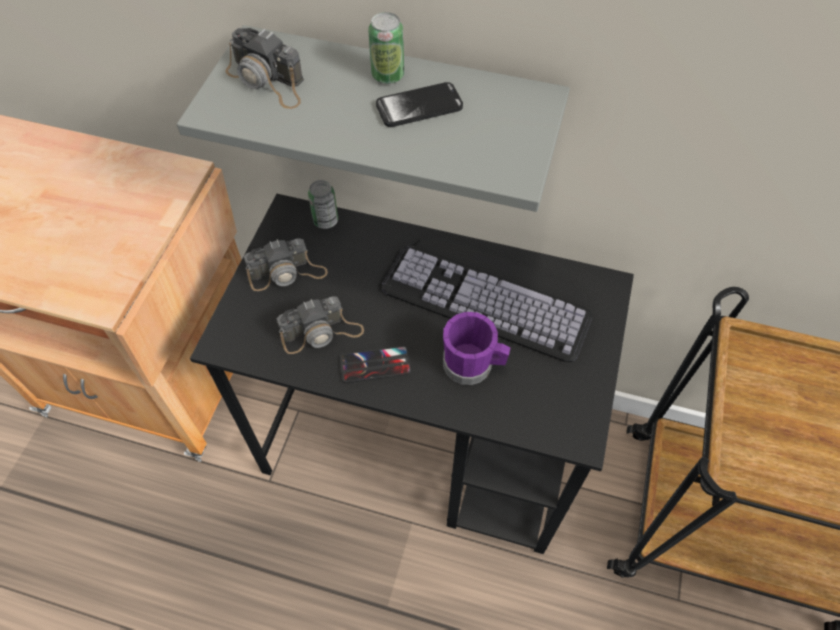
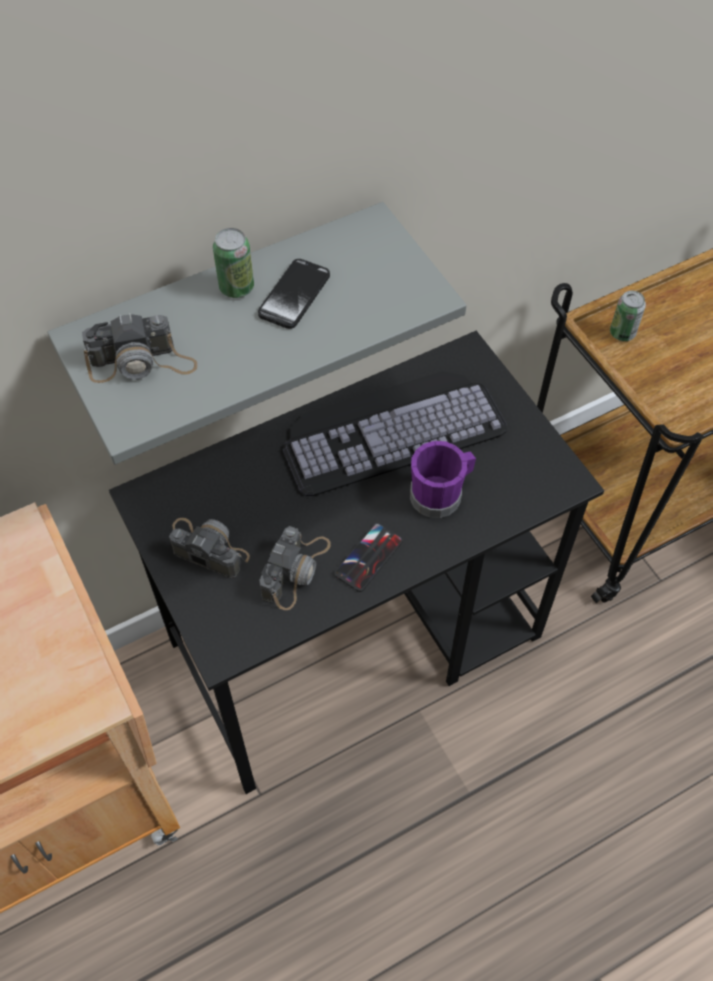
camera: 45 degrees left, 0 degrees up
camera [244,238,328,291] -> camera turned 90 degrees counterclockwise [169,518,250,578]
can [308,180,338,229] -> can moved to [610,291,646,341]

